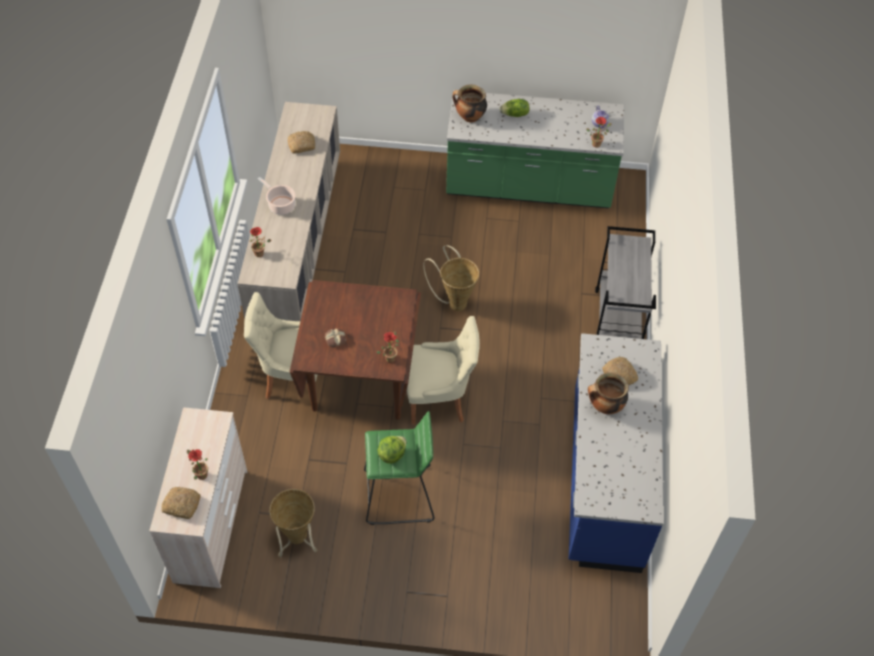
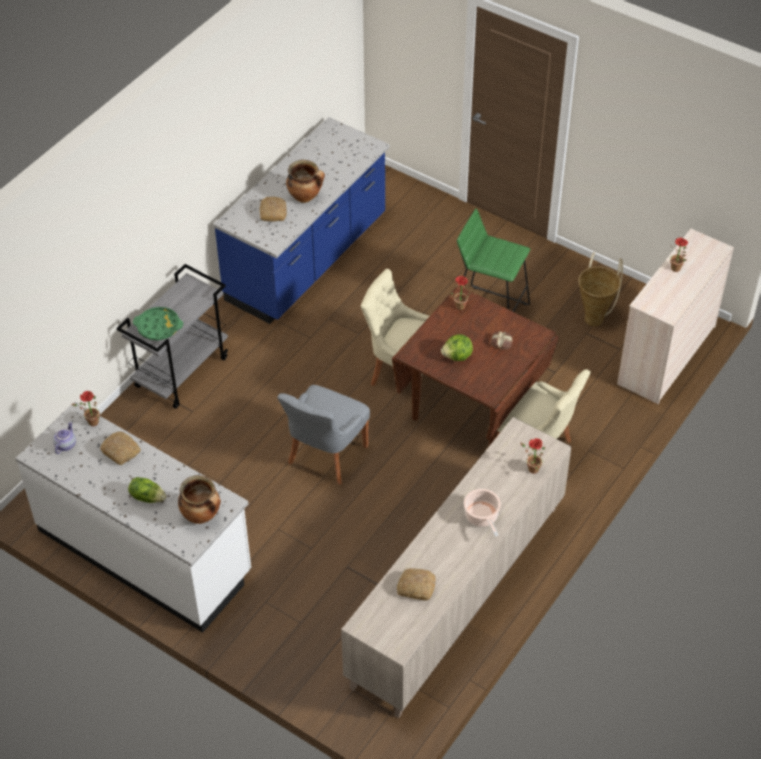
camera: 150 degrees left, 5 degrees down
bread [162,487,200,519] -> bread moved to [100,431,141,465]
lettuce [377,436,406,464] -> lettuce moved to [441,334,473,361]
basket [423,245,479,311] -> grey chair [277,385,370,485]
green counter [446,90,624,208] -> white counter [15,402,251,632]
none -> green tray [133,307,183,340]

